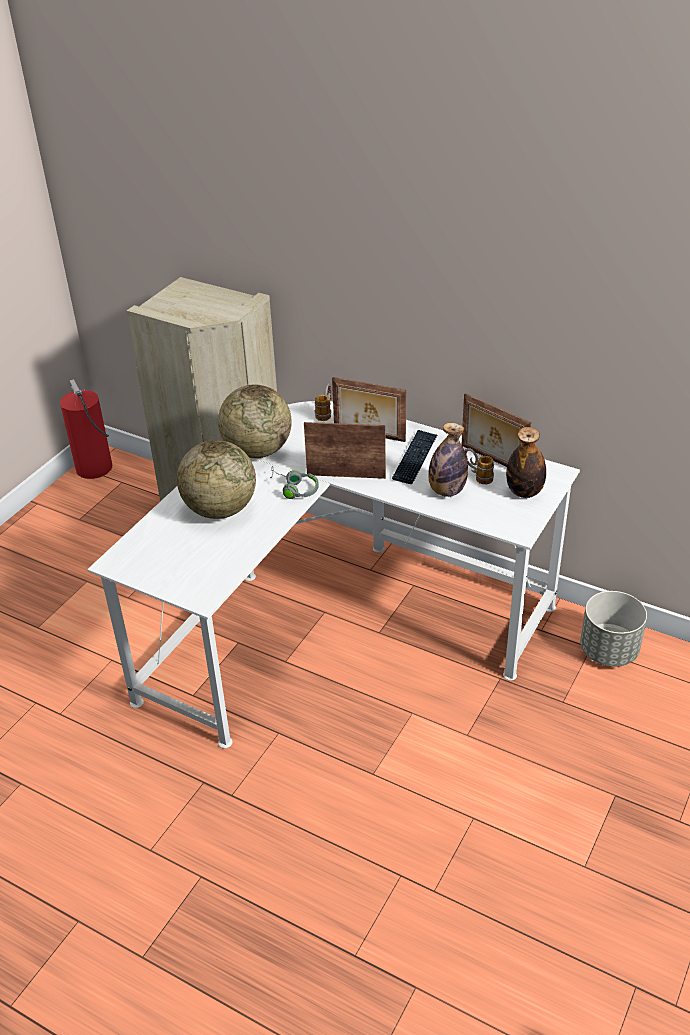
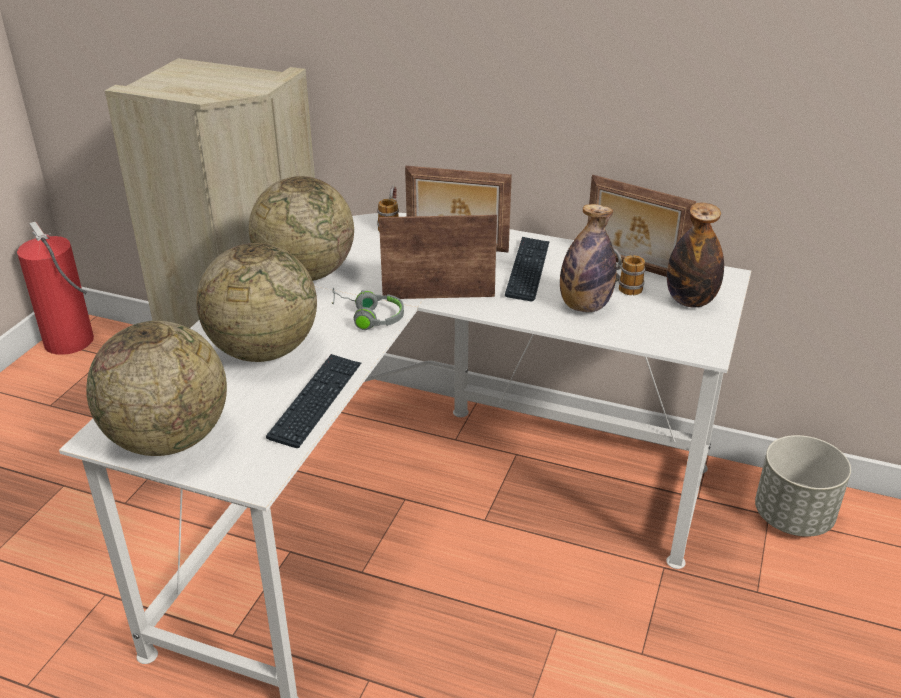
camera: 10 degrees left, 5 degrees down
none -> globe [86,321,227,456]
none -> keyboard [266,354,361,448]

